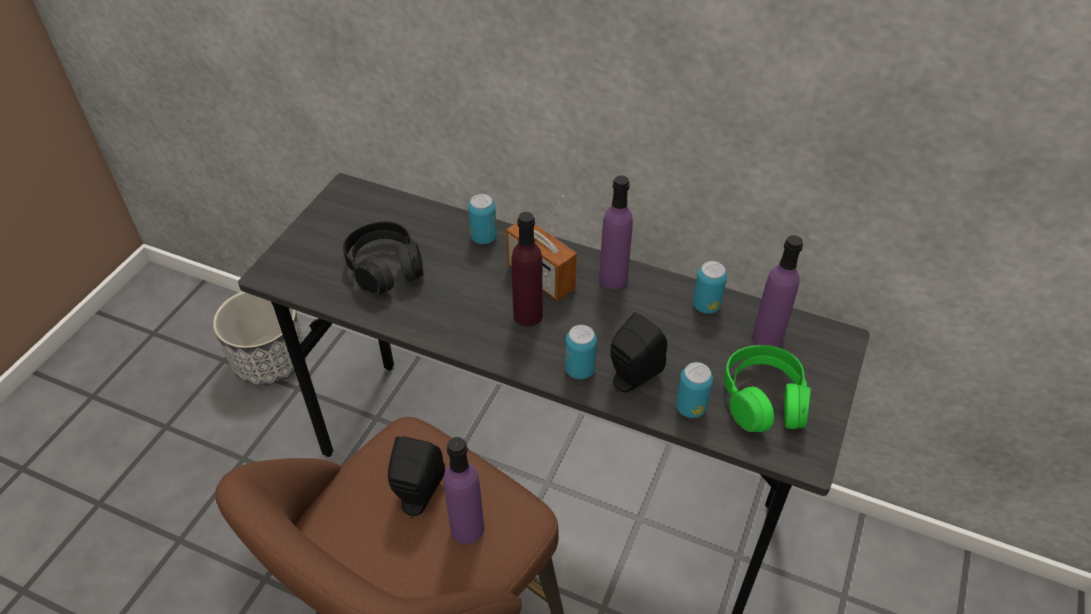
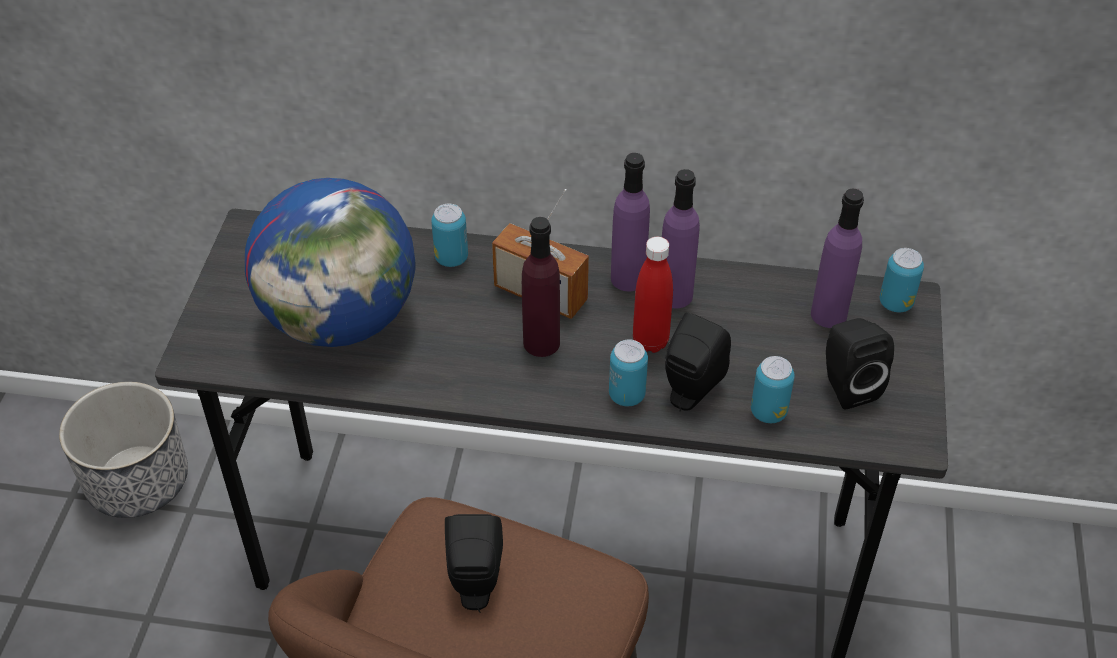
camera: 15 degrees left, 0 degrees up
black headphones [343,221,423,295] -> globe [245,178,415,347]
purple bottle [443,437,484,544] -> purple bottle moved to [662,169,700,308]
can [693,261,727,314] -> can moved to [880,248,924,312]
green headphones [724,345,811,432] -> black speaker [826,318,894,409]
none -> red bottle [633,237,673,353]

